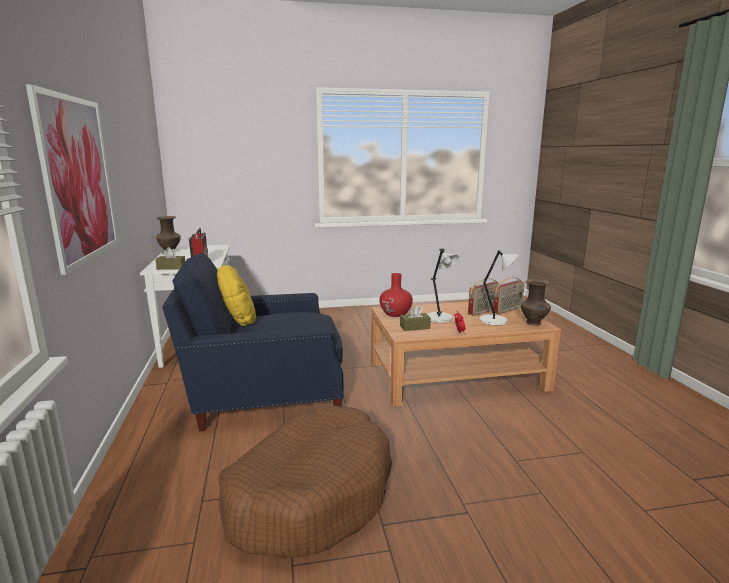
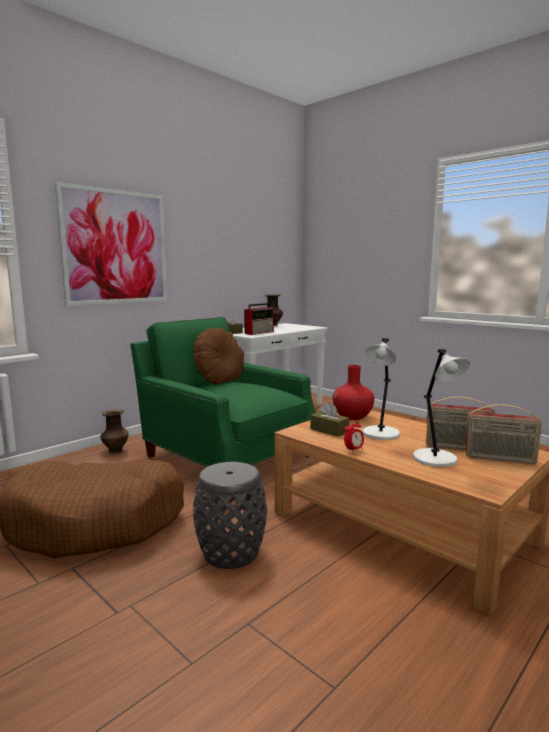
camera: 55 degrees right, 5 degrees down
blue armchair [162,252,344,431] -> green armchair [130,317,316,474]
yellow pillow [217,265,256,326] -> brown pillow [193,328,244,385]
brown vase [521,279,551,326] -> brown vase moved to [100,409,128,454]
none -> grey stool [193,462,267,569]

